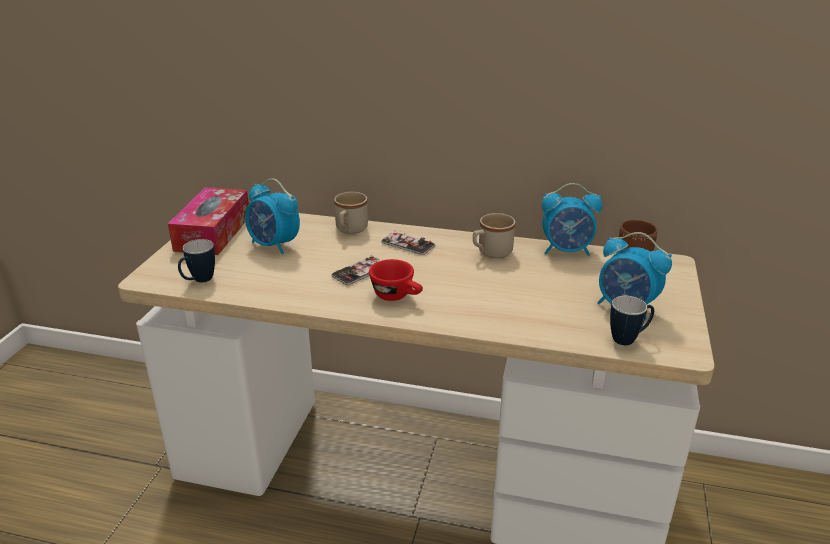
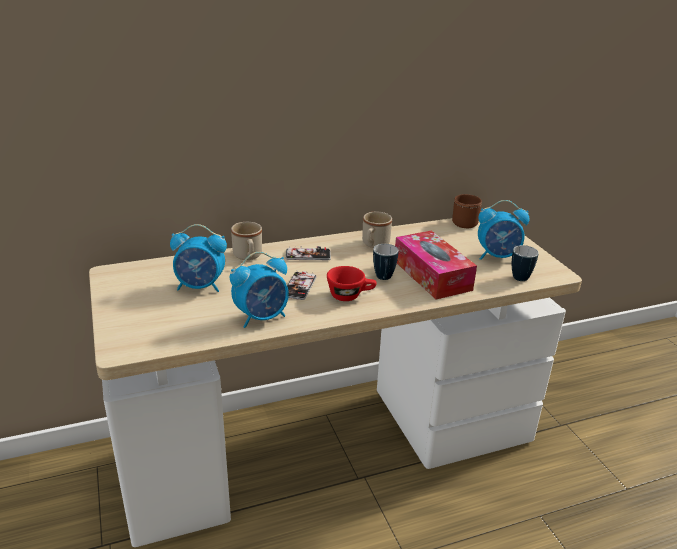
camera: 35 degrees left, 0 degrees up
tissue box [168,187,249,255] -> tissue box moved to [395,230,477,299]
mug [178,239,215,282] -> mug moved to [373,244,399,280]
alarm clock [542,183,602,256] -> alarm clock moved to [230,252,289,328]

